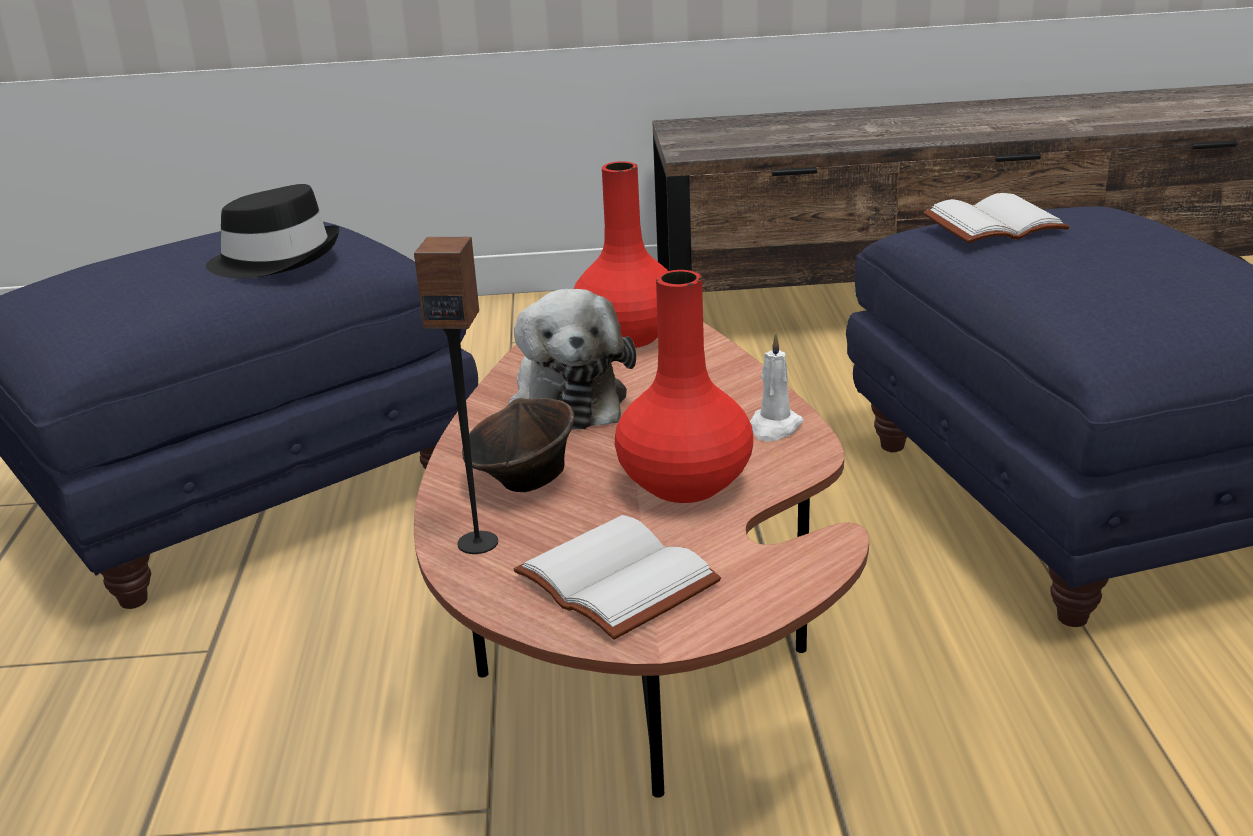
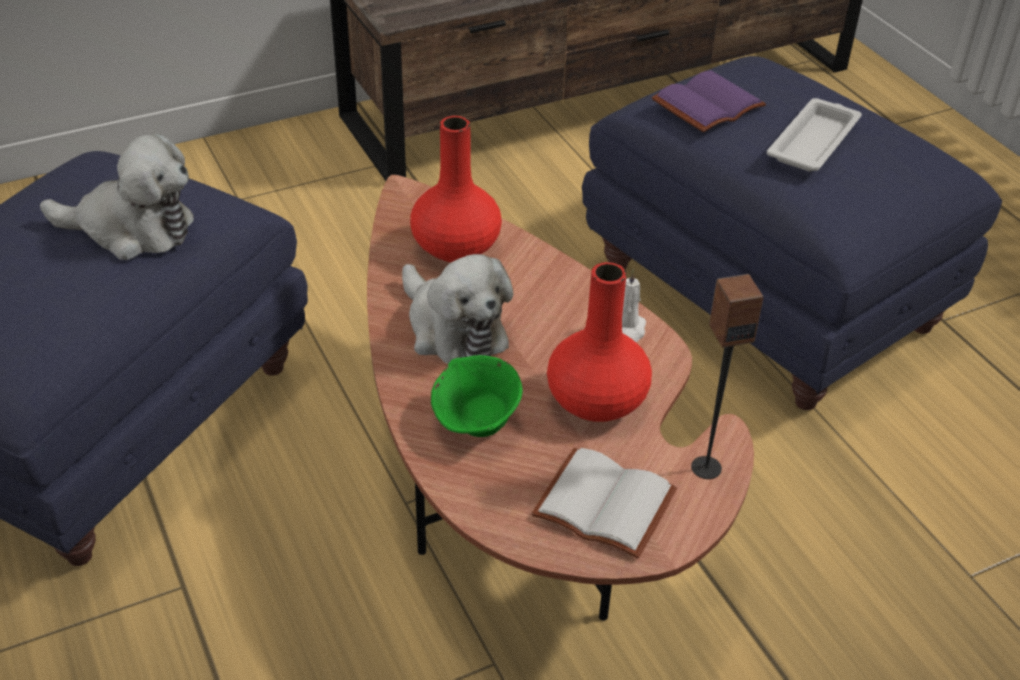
camera: 25 degrees left, 15 degrees up
black hat [206,184,339,279] -> plush toy [40,134,194,260]
speaker [414,237,498,554] -> speaker moved to [691,274,764,479]
brown bowl [462,398,575,492] -> green bowl [431,355,523,437]
white book [923,193,1070,243] -> purple book [652,70,766,132]
none -> white tray [767,98,862,171]

